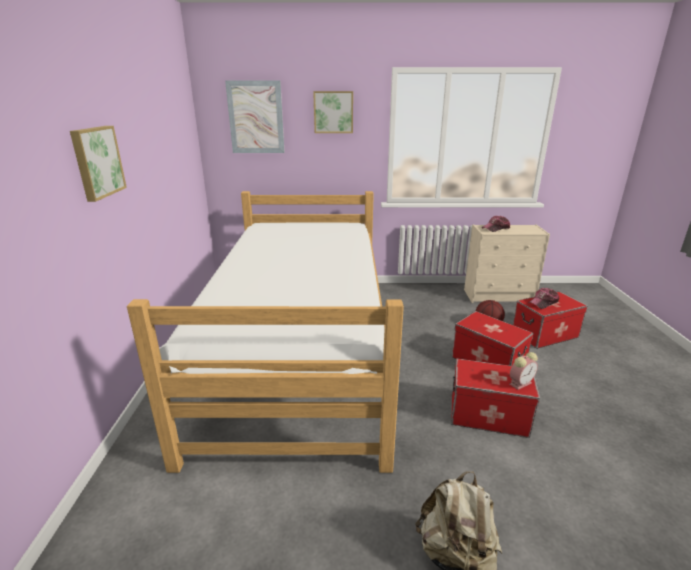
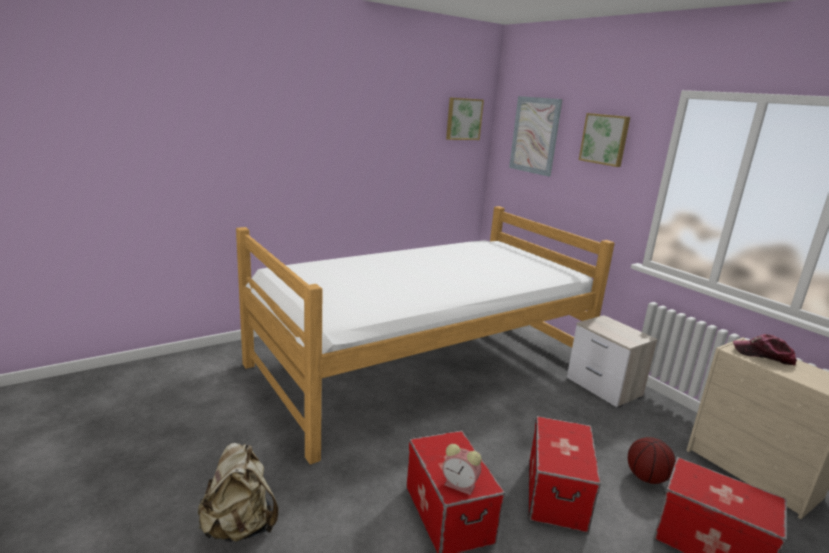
camera: 55 degrees right, 5 degrees down
picture [70,126,127,202] -> picture moved to [446,97,484,140]
cap [528,288,559,309] -> none
none -> nightstand [567,315,658,408]

